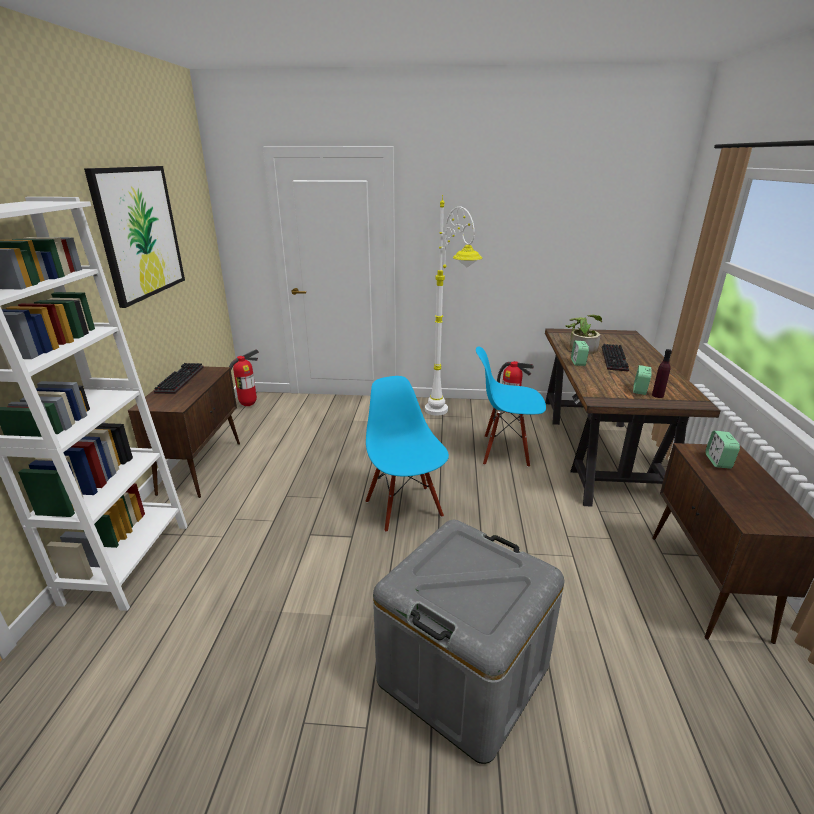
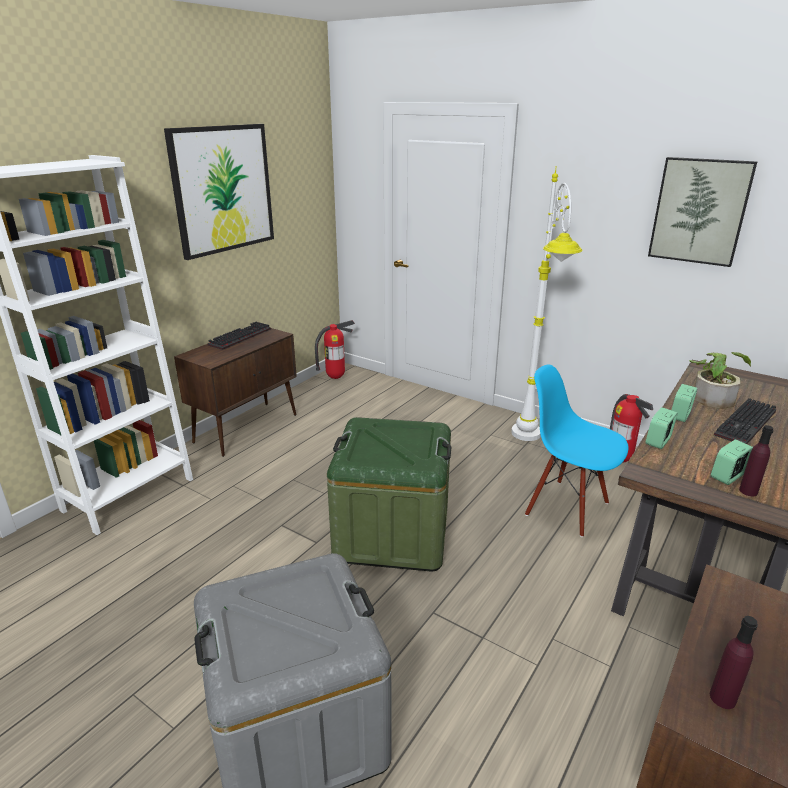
camera: 30 degrees right, 0 degrees up
blue chair [366,376,449,532] -> green storage box [327,417,451,572]
alarm clock [706,431,740,469] -> alarm clock moved to [645,407,678,449]
none -> picture [648,157,757,267]
none -> purple bottle [710,616,758,709]

